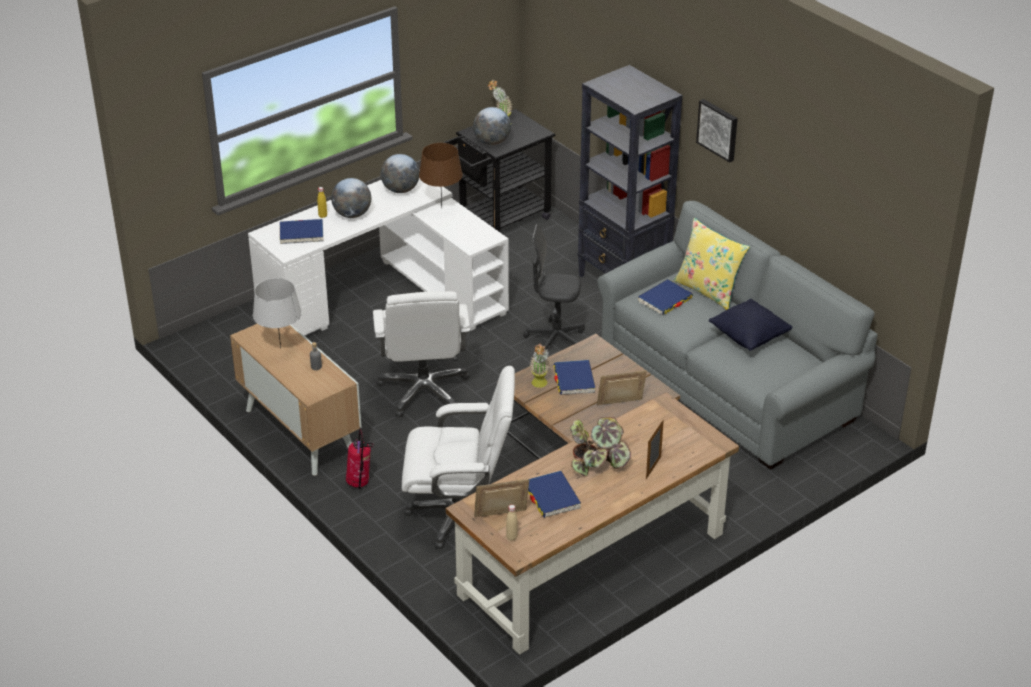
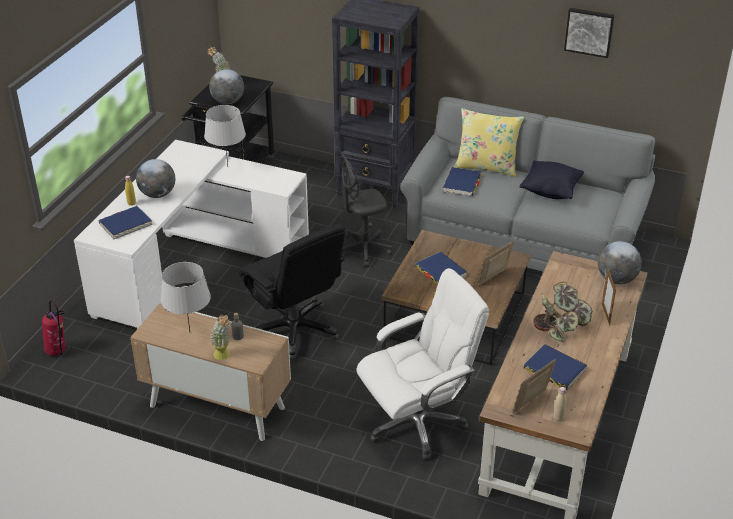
camera: 30 degrees left, 0 degrees up
fire extinguisher [346,429,373,489] -> fire extinguisher moved to [42,300,65,356]
white office chair [373,291,470,417] -> black office chair [239,224,345,360]
globe [380,154,420,193] -> globe moved to [598,241,642,284]
brown table lamp [419,143,463,208] -> grey table lamp [204,105,246,166]
potted plant [530,343,550,388] -> potted plant moved to [210,314,231,360]
picture [696,99,738,163] -> picture moved to [564,8,614,58]

